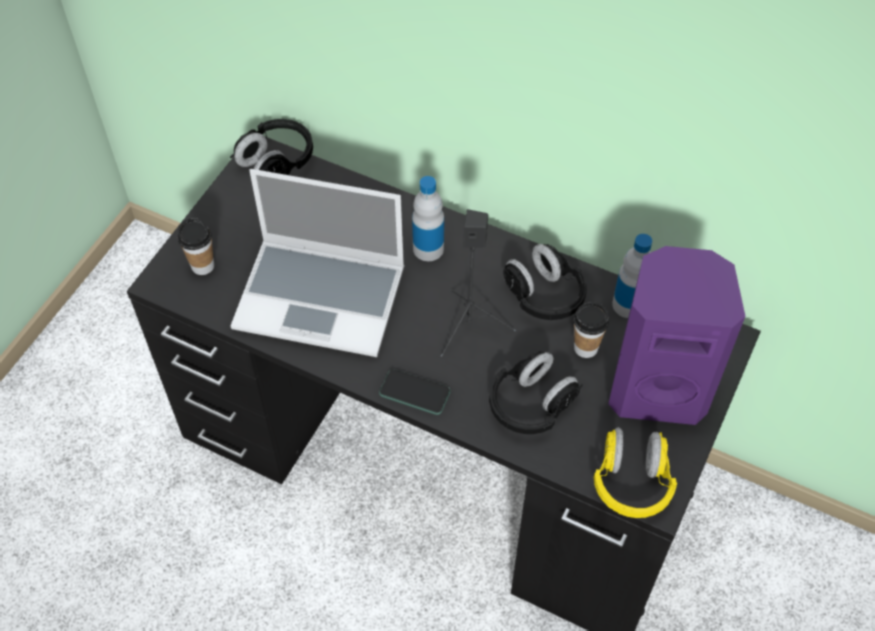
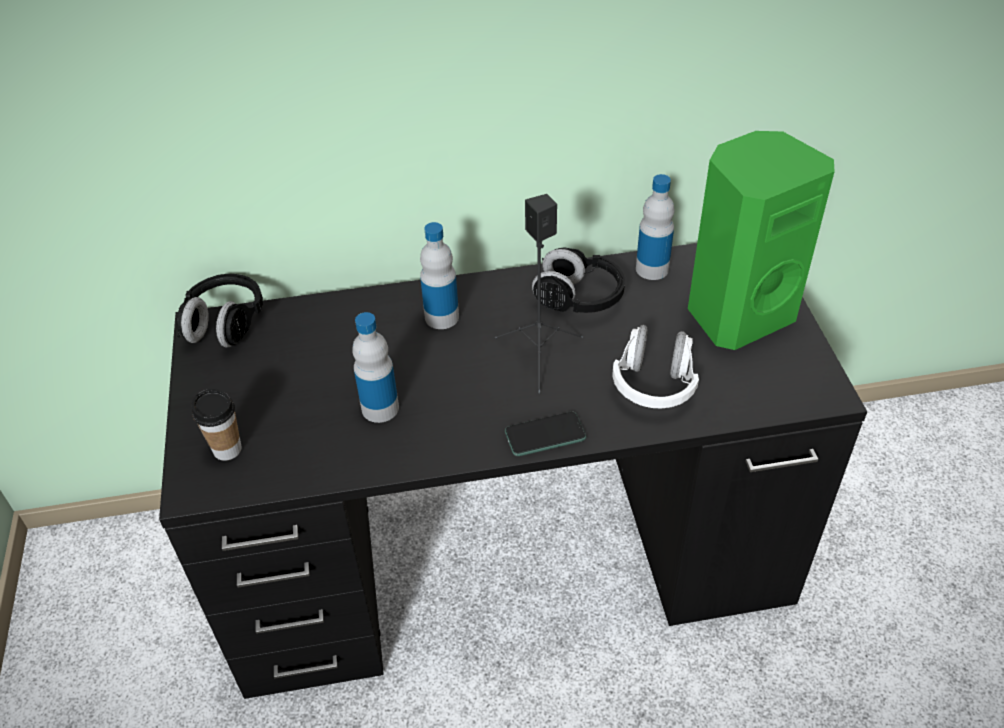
camera: 35 degrees left, 10 degrees down
laptop [231,169,404,357] -> bottle [352,312,399,423]
black headphones [489,351,583,434] -> white headphones [613,325,699,408]
cup [574,302,609,358] -> none
yellow headphones [594,427,677,518] -> none
purple speaker [608,246,745,425] -> green speaker [688,131,835,350]

